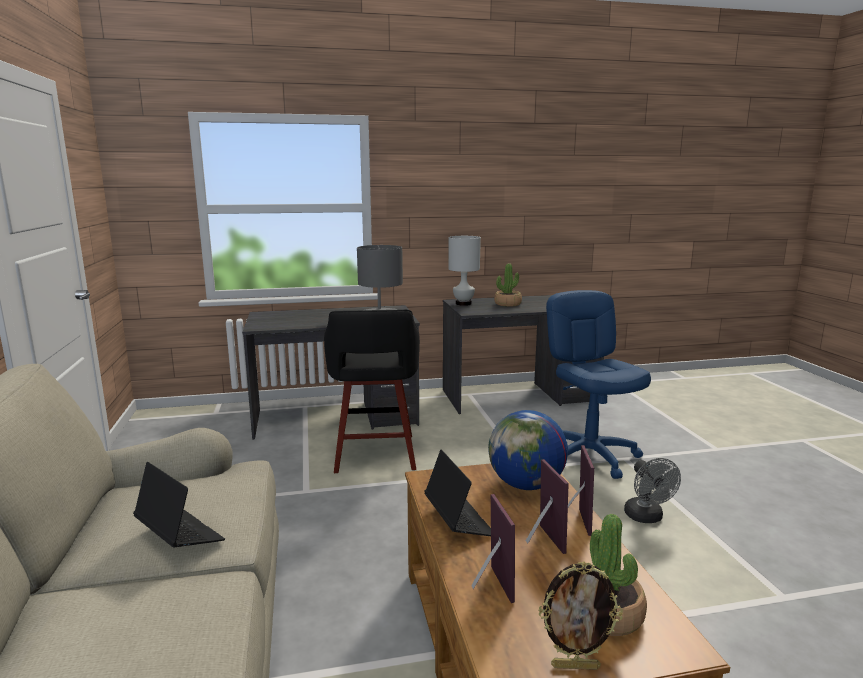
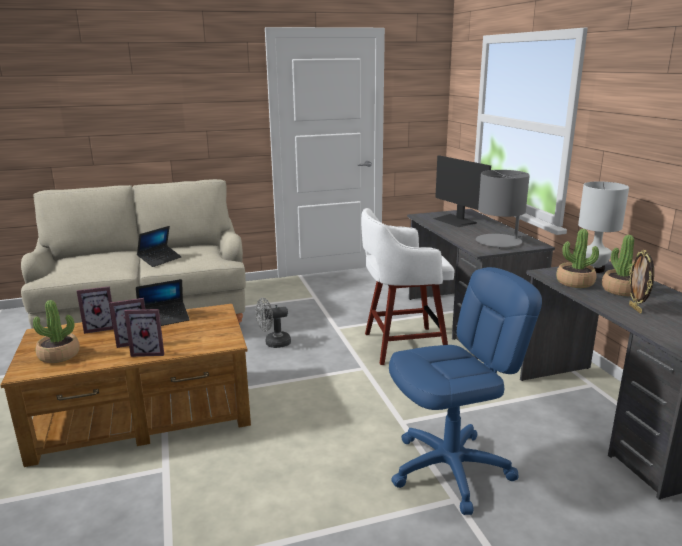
camera: 85 degrees right, 5 degrees up
black stool [324,310,420,473] -> white stool [361,208,455,365]
globe [488,410,568,490] -> none
picture frame [538,561,623,670] -> picture frame moved to [629,250,654,313]
grey fan [624,458,681,523] -> grey fan moved to [256,298,291,348]
none -> monitor [433,155,491,227]
none -> potted plant [556,229,599,288]

